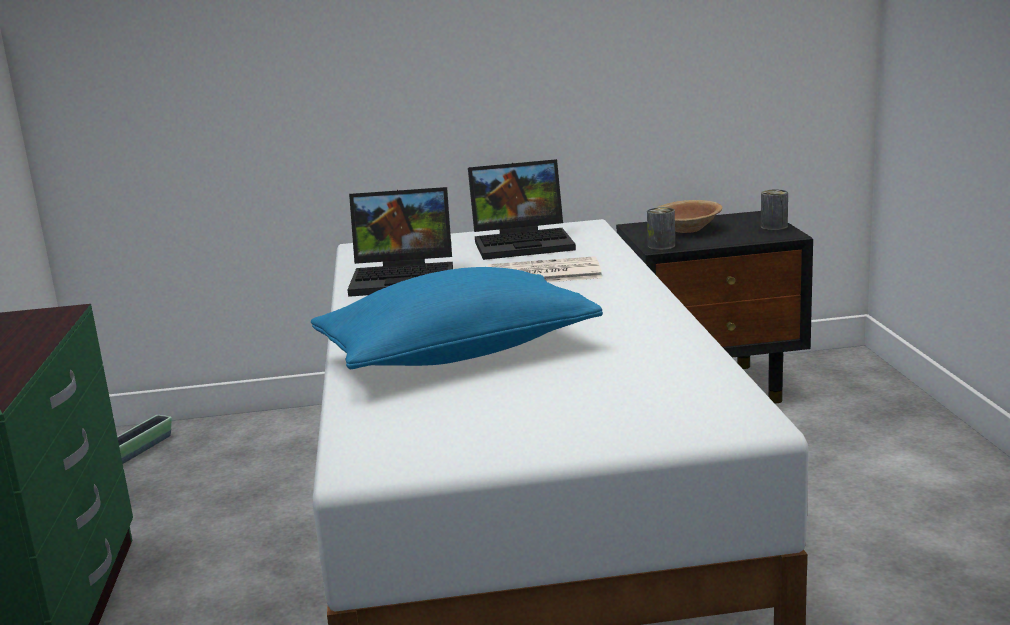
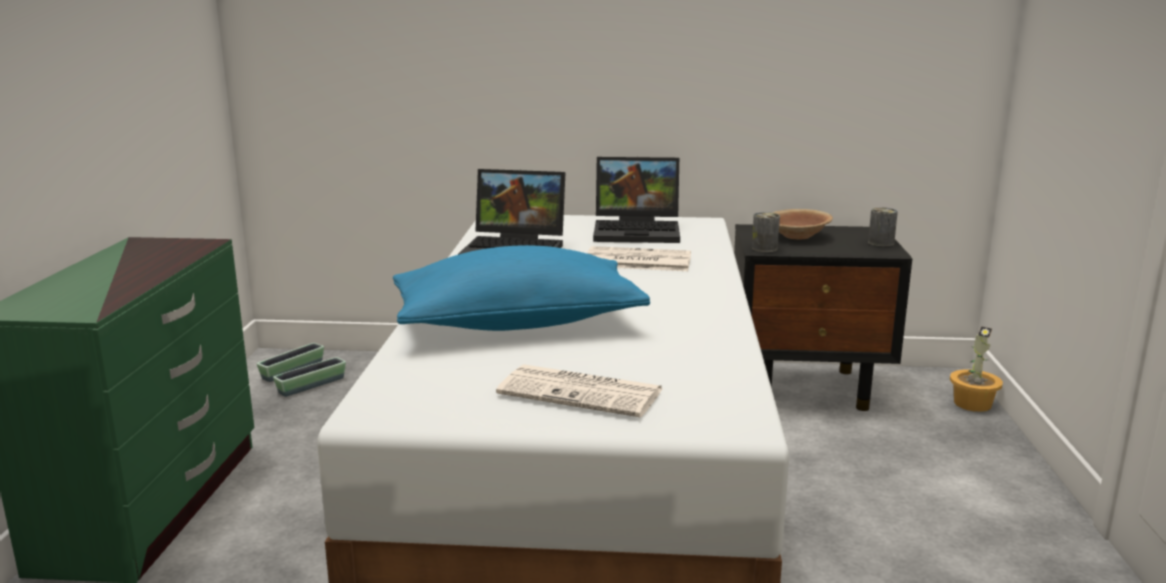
camera: 10 degrees right, 0 degrees up
none -> planter [273,357,346,397]
none -> newspaper [496,364,662,418]
none -> potted plant [950,326,1003,412]

